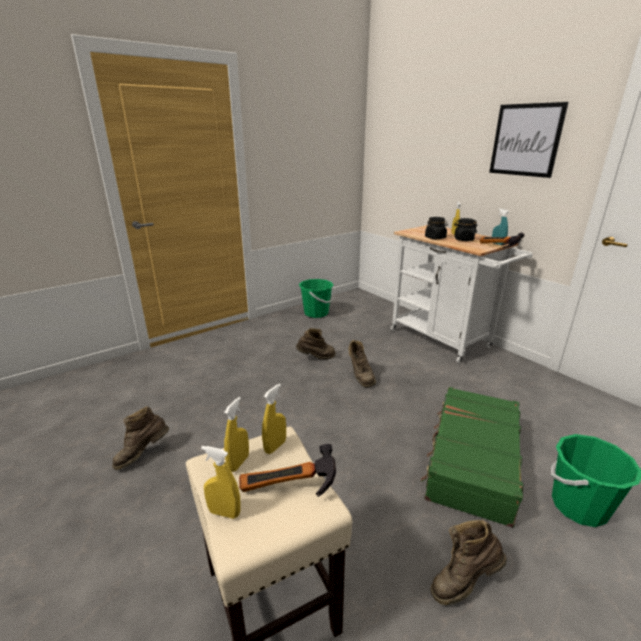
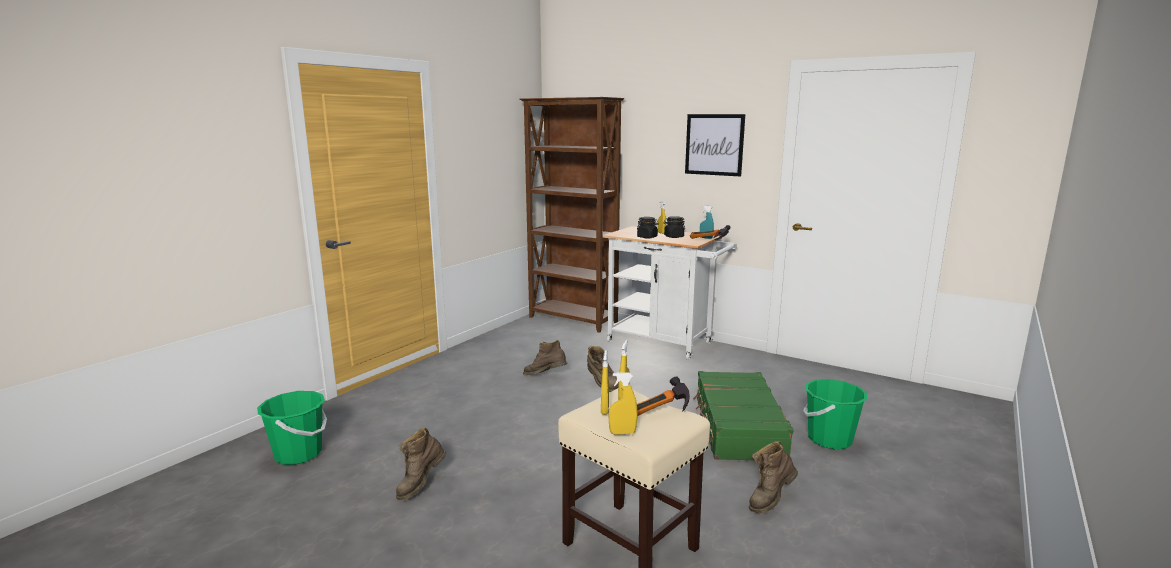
camera: 20 degrees left, 10 degrees down
brown boot [296,328,335,359] -> brown boot turned 135 degrees counterclockwise [523,340,567,375]
green bucket [299,279,333,318] -> green bucket moved to [257,391,327,465]
none -> brown bookcase [520,97,624,333]

